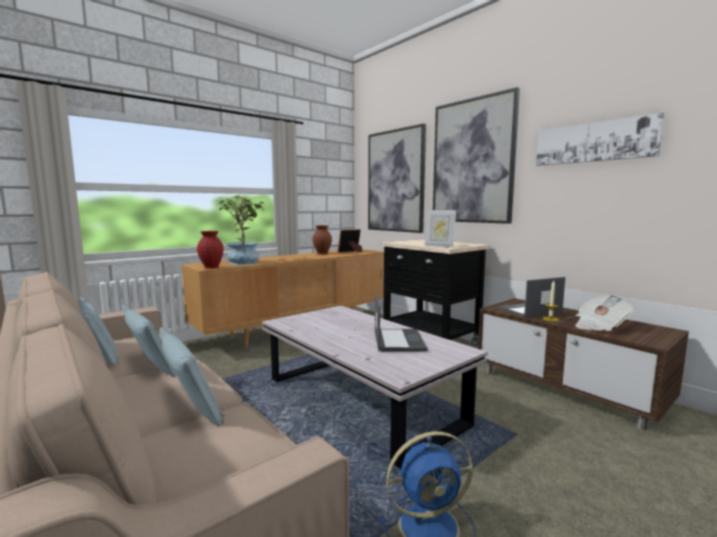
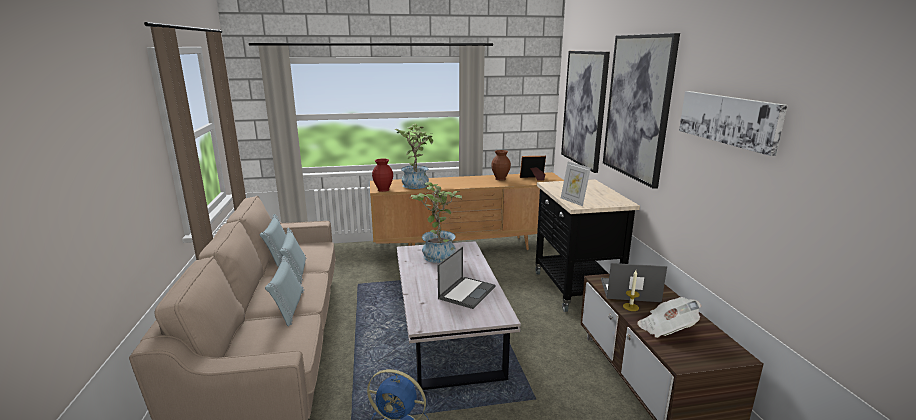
camera: 30 degrees right, 10 degrees up
none -> potted plant [411,182,462,263]

